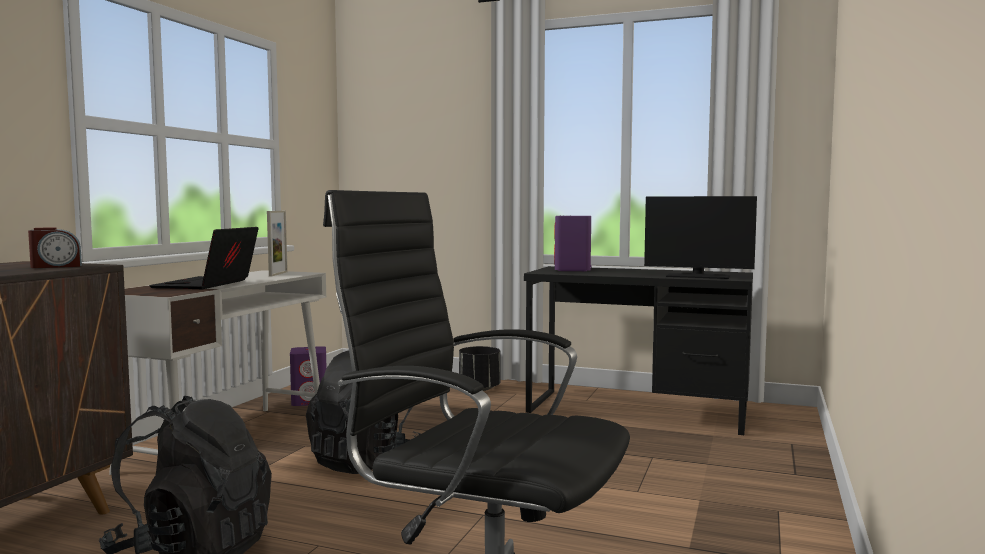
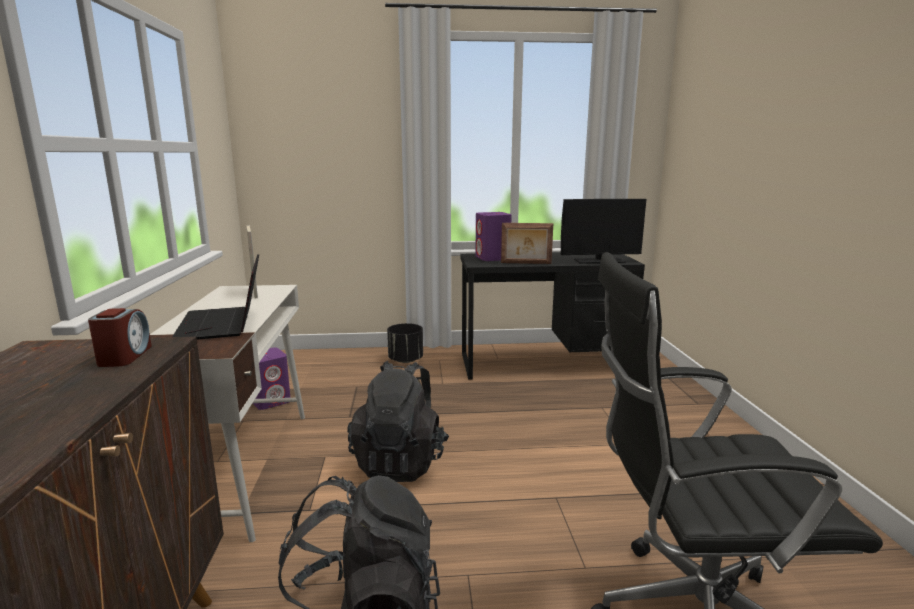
camera: 25 degrees left, 10 degrees up
alarm clock [28,227,82,268] -> alarm clock turned 45 degrees counterclockwise [88,308,152,367]
none -> picture frame [501,223,553,264]

